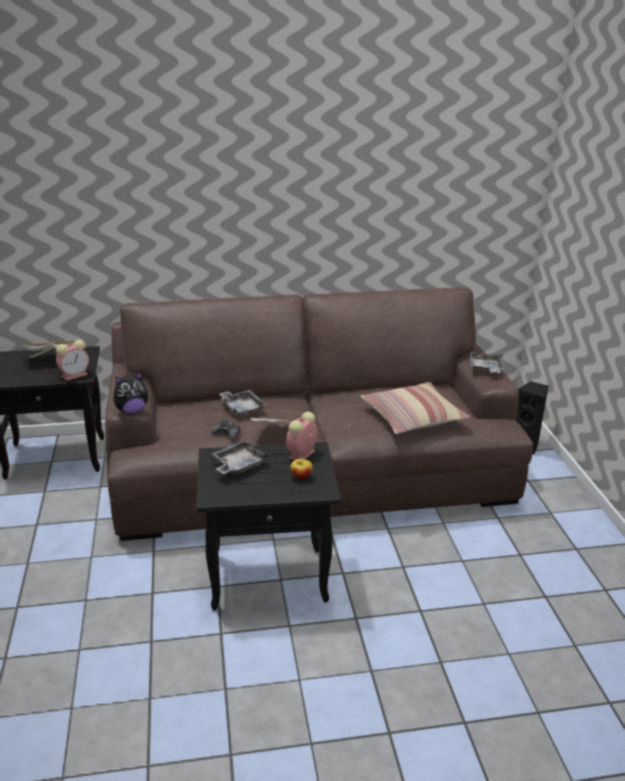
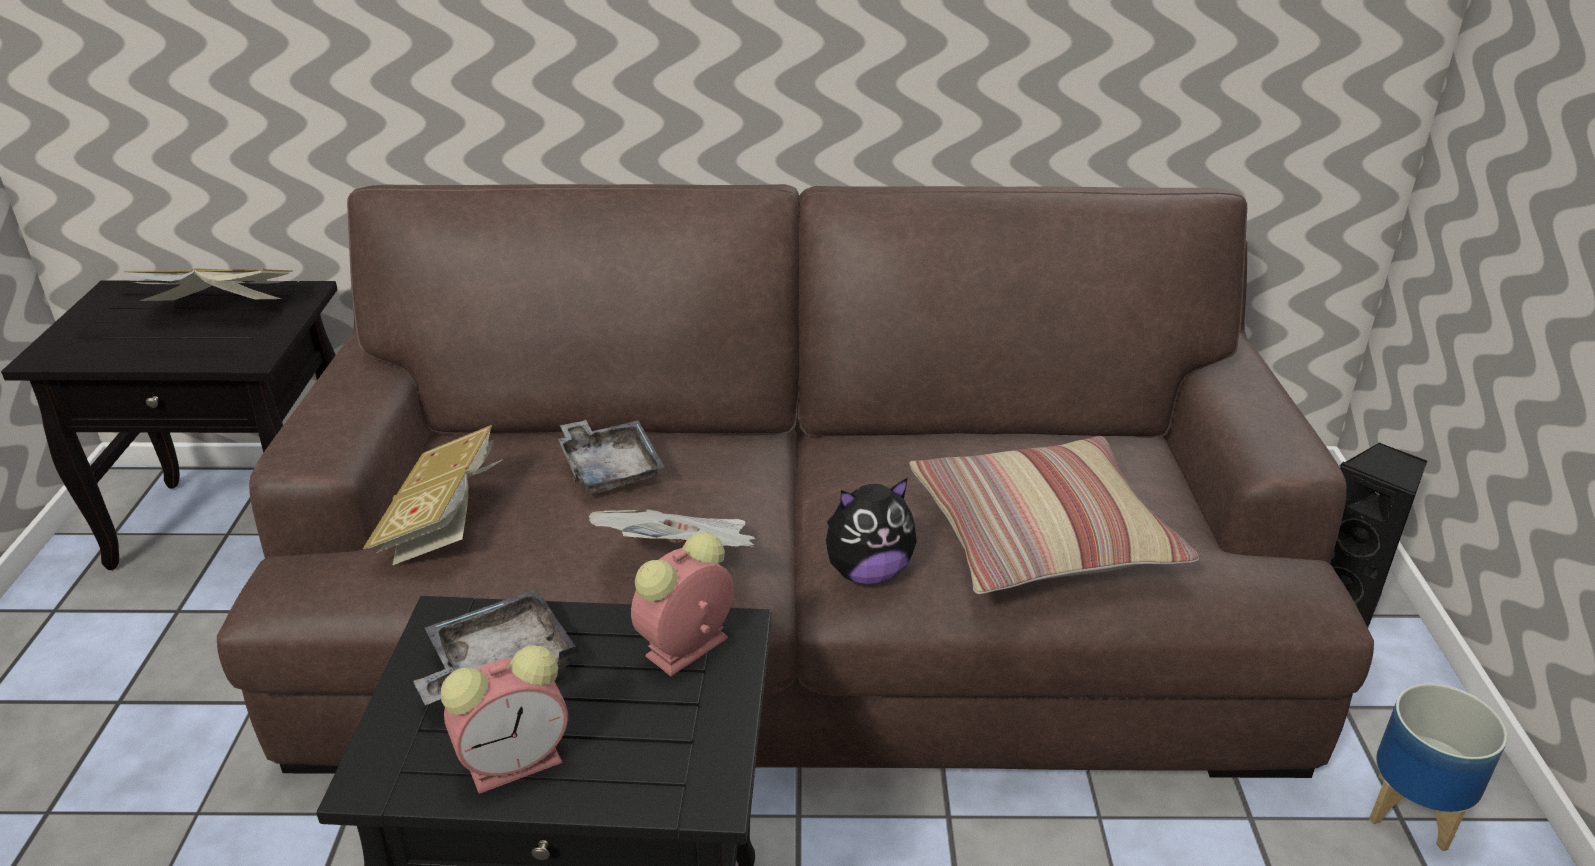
camera: 10 degrees right, 5 degrees up
alarm clock [56,340,89,381] -> alarm clock moved to [441,645,568,794]
plush toy [114,372,148,414] -> plush toy moved to [826,478,917,584]
black game controller [211,419,240,440] -> none
apple [290,459,313,480] -> none
grey tray [470,352,503,373] -> none
none -> book [363,425,503,566]
none -> planter [1369,683,1508,851]

